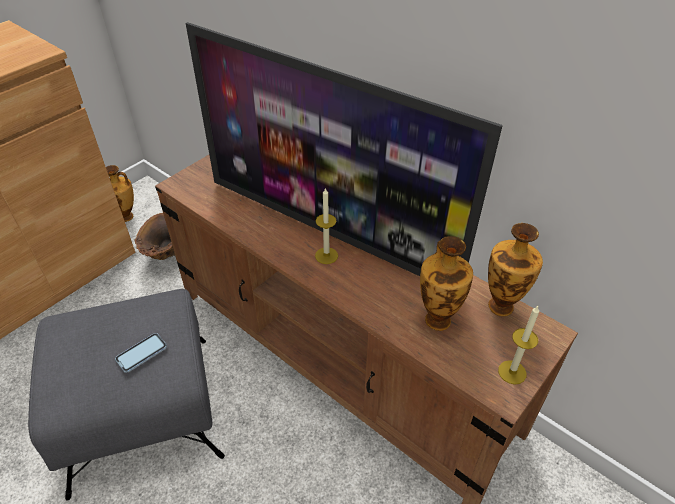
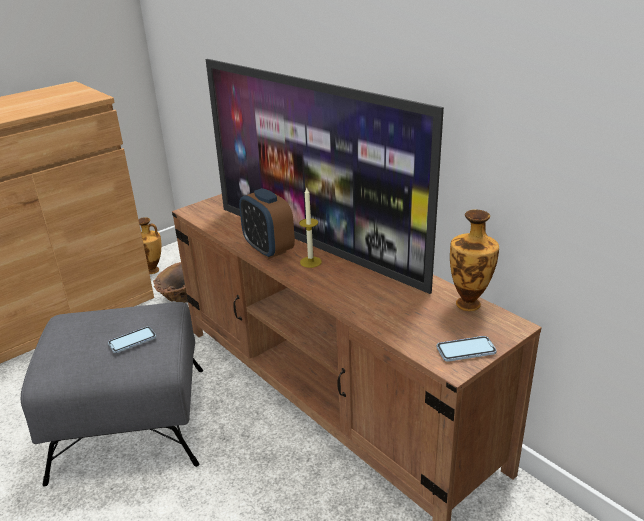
camera: 10 degrees right, 15 degrees down
vase [420,236,473,331] -> none
candle [498,306,539,385] -> phone [437,336,497,362]
none -> alarm clock [239,188,295,259]

